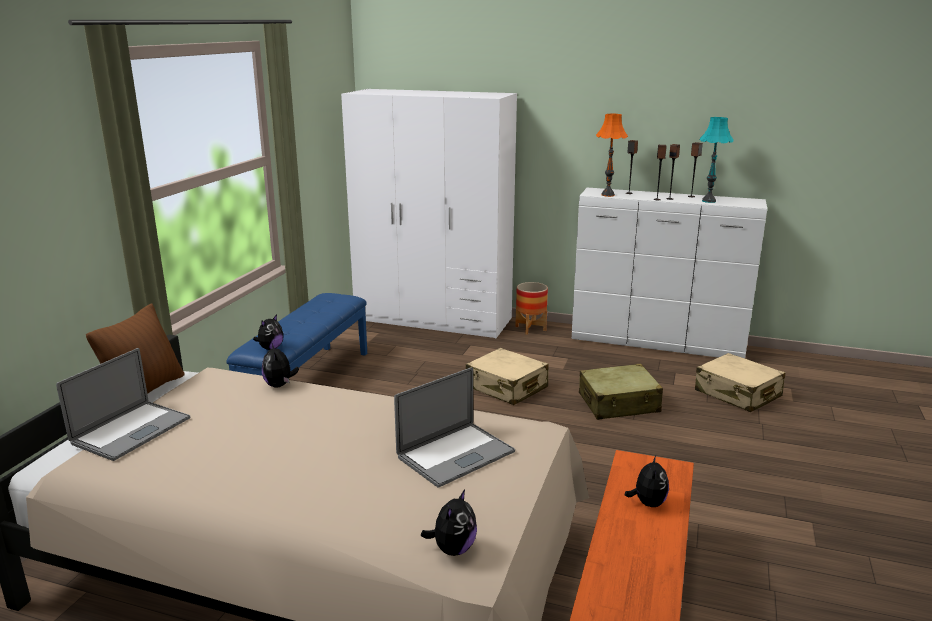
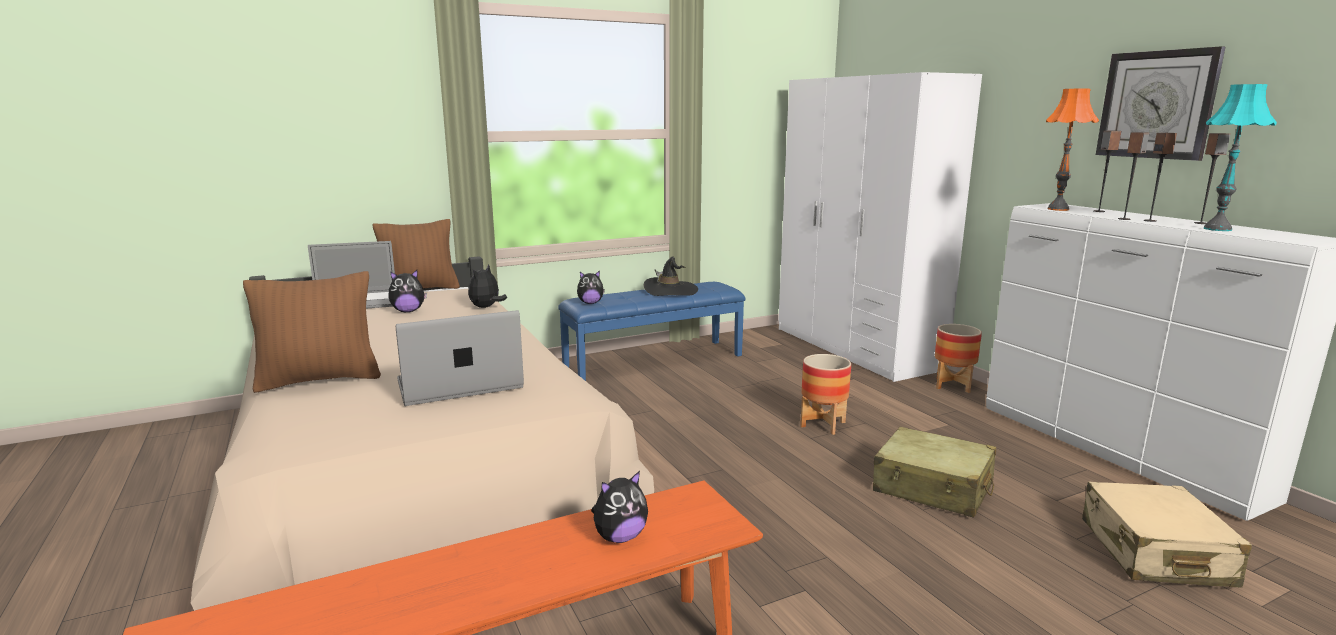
camera: 45 degrees right, 5 degrees down
laptop [394,367,515,488] -> laptop turned 150 degrees clockwise [396,310,524,406]
plush toy [421,489,477,556] -> plush toy moved to [388,270,427,312]
beige suitcase [466,348,549,405] -> planter [800,354,851,435]
none -> brown pillow [243,271,381,393]
none -> black hat [644,256,698,296]
none -> wall clock [1096,46,1225,161]

